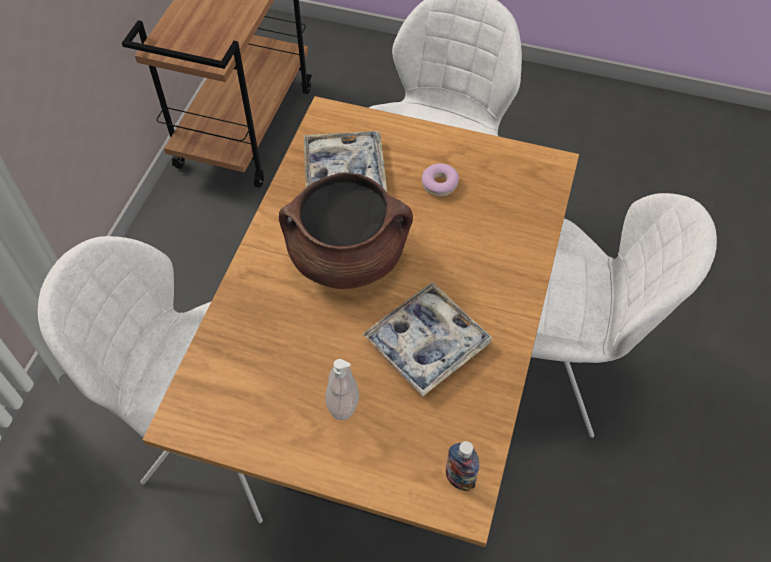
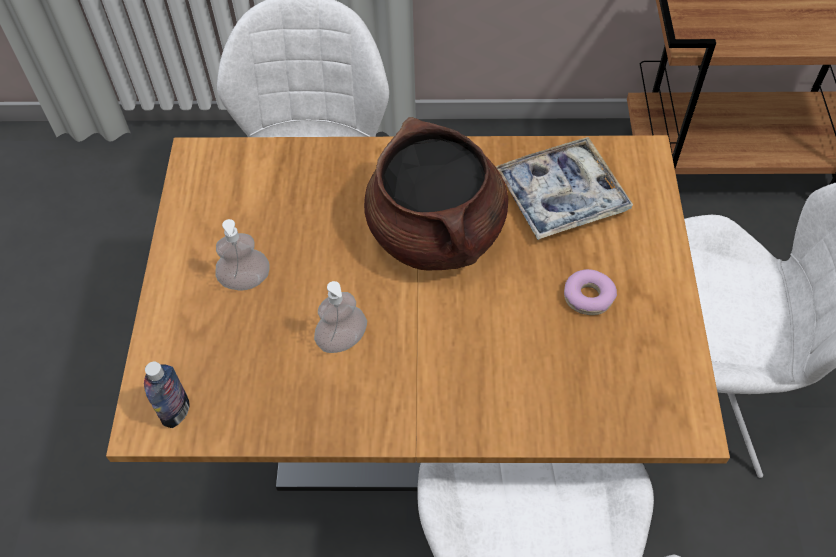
camera: 75 degrees right, 0 degrees up
tray [362,282,492,396] -> soap dispenser [314,281,367,353]

